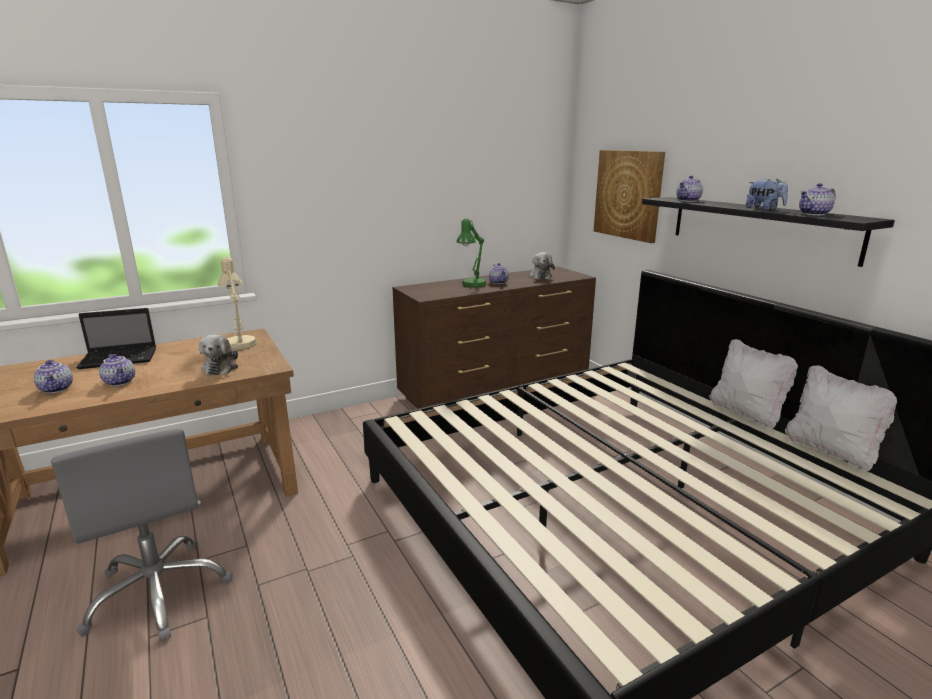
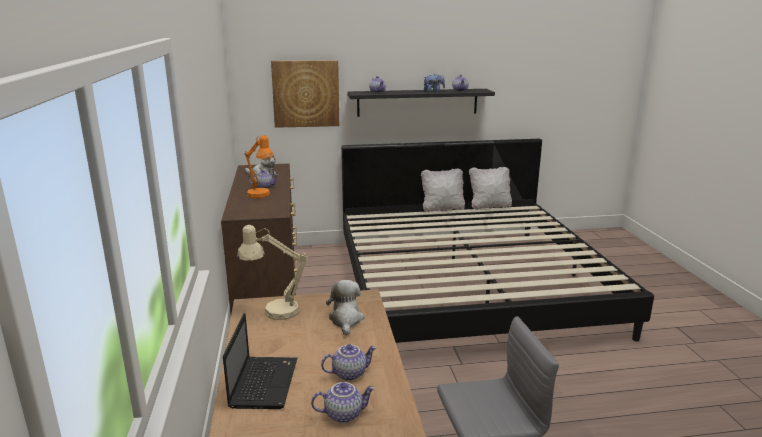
camera: 70 degrees left, 0 degrees up
plush toy [199,334,238,375] -> plush toy turned 105 degrees counterclockwise [326,280,365,336]
green table lamp [457,219,487,287] -> orange table lamp [244,135,274,198]

